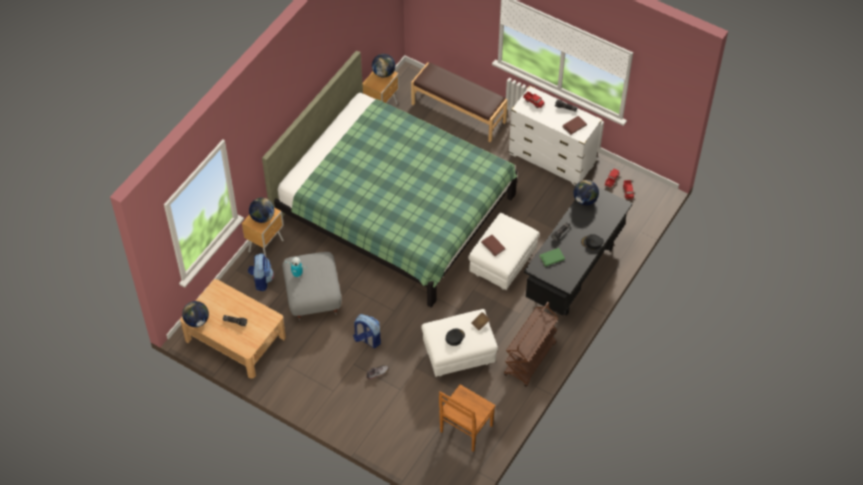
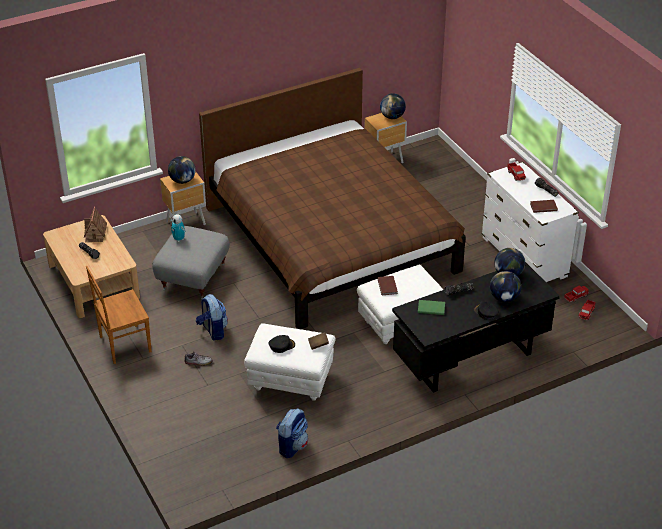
camera: 30 degrees right, 15 degrees down
globe [182,301,209,327] -> globe moved to [490,271,521,302]
backpack [248,253,274,291] -> backpack moved to [276,408,308,458]
green bed [262,50,517,307] -> brown bed [199,68,466,329]
brown bench [411,62,508,142] -> none
brown chair [439,385,496,452] -> brown chair moved to [86,266,152,364]
brown cart [504,302,558,387] -> none
none -> toy house [84,207,107,242]

